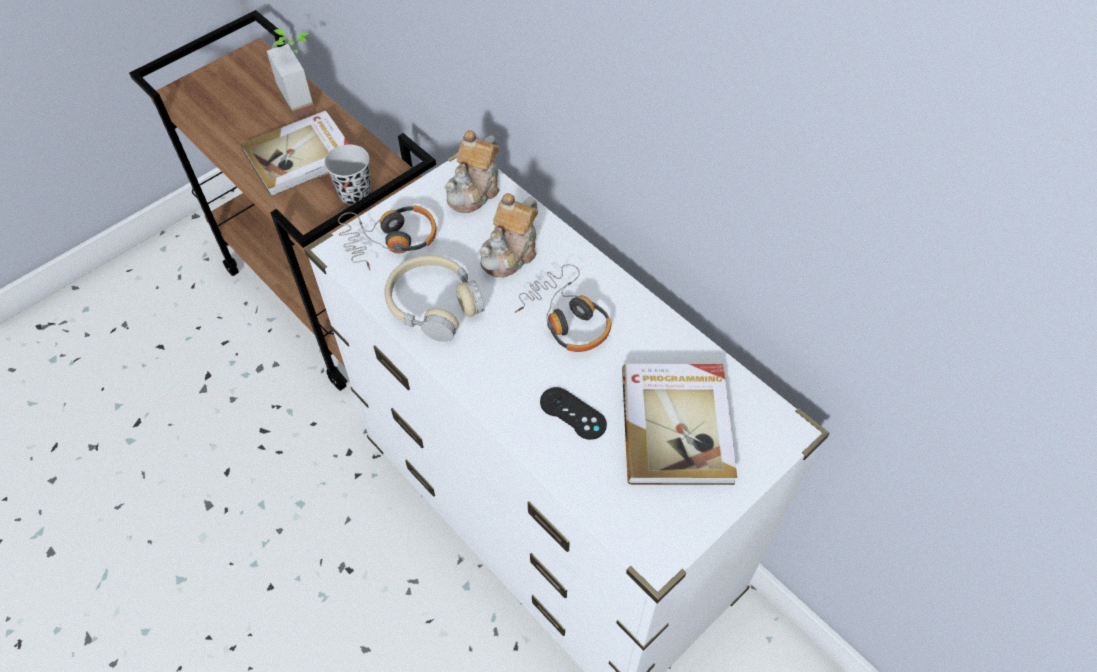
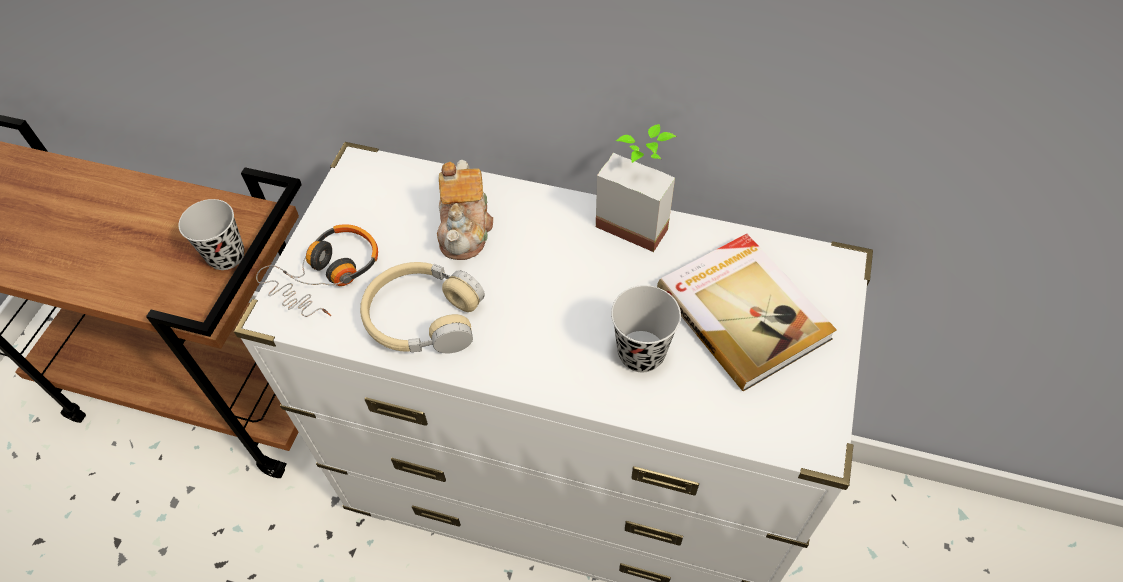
camera: 30 degrees left, 0 degrees up
book [241,110,349,197] -> none
potted plant [267,29,315,119] -> potted plant moved to [596,124,677,252]
teapot [444,130,499,213] -> none
headphones [515,264,611,352] -> none
black game controller [540,387,607,440] -> black cup [611,285,681,372]

